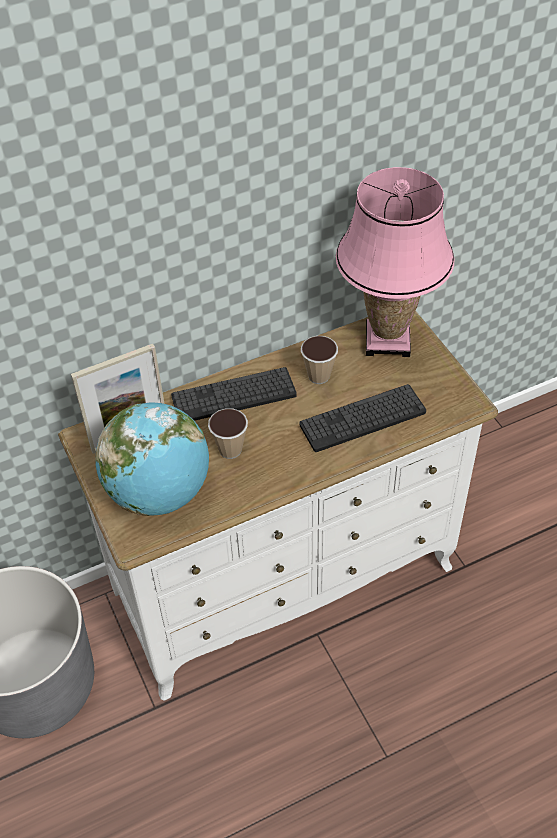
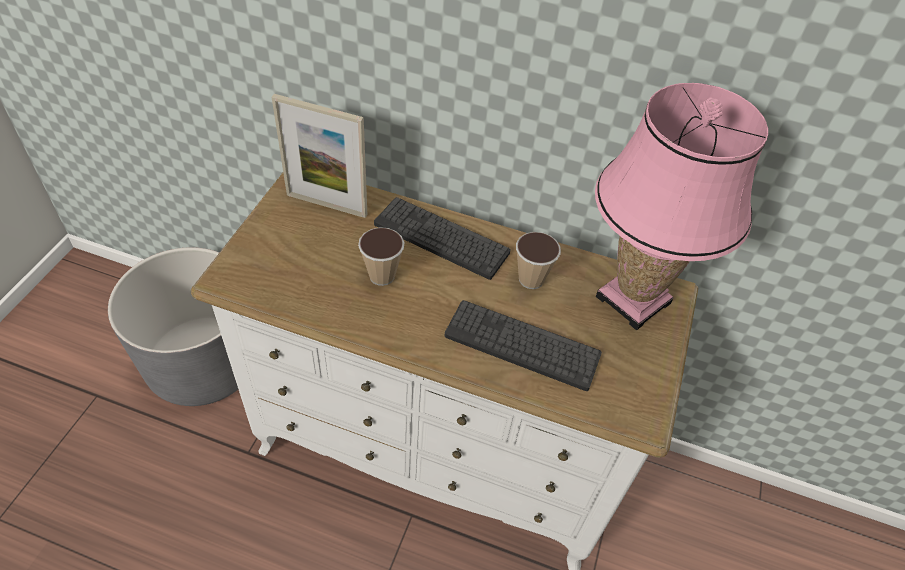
camera: 40 degrees right, 0 degrees up
globe [95,403,209,516] -> none

